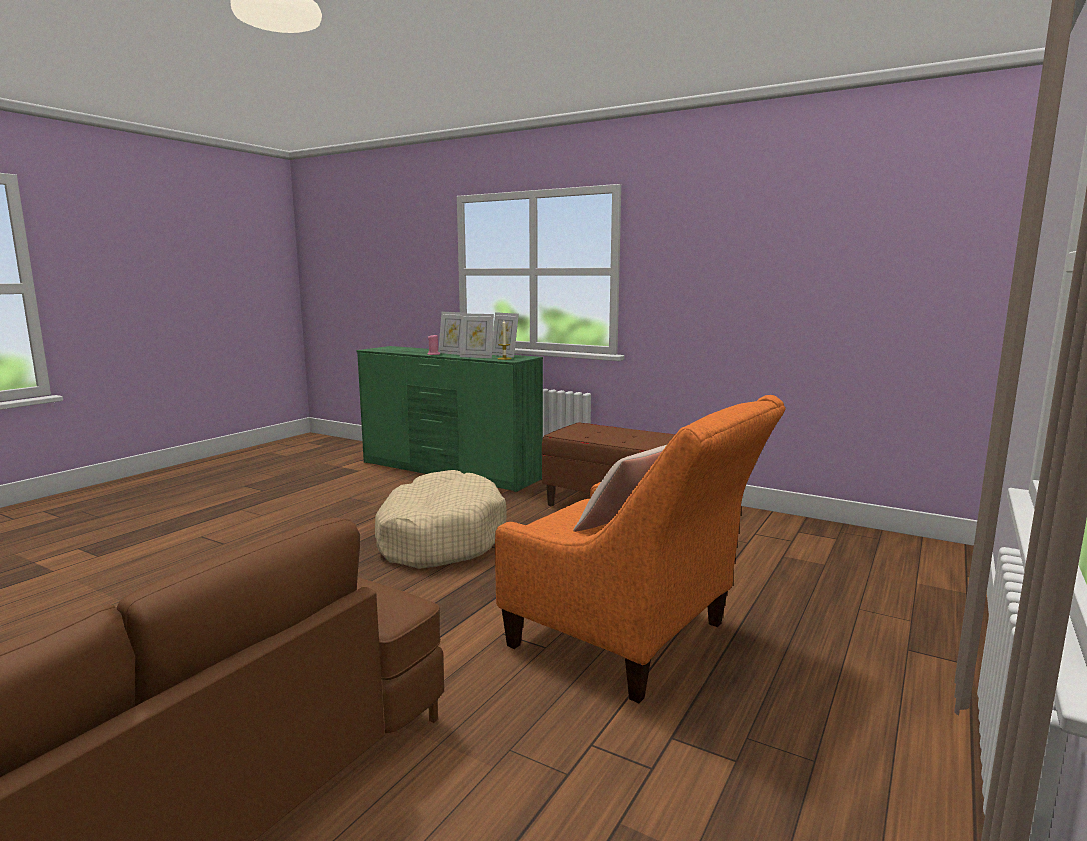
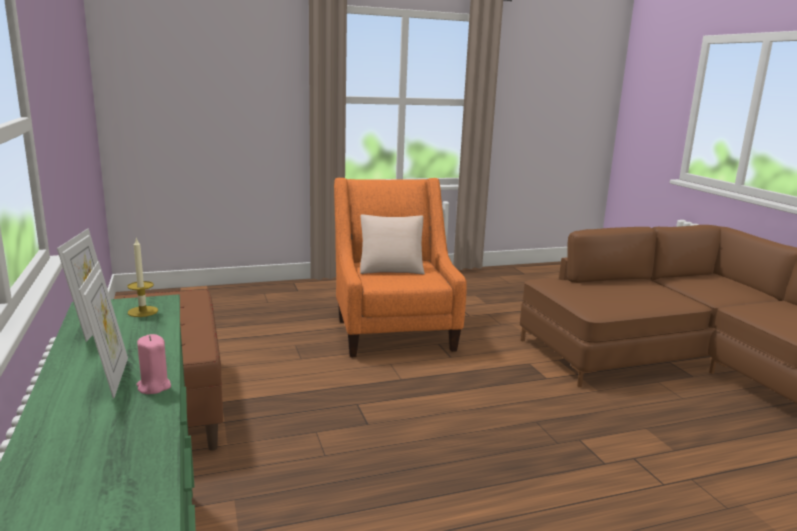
camera: 140 degrees left, 5 degrees up
beige dog bed [375,470,507,569] -> none
picture frame [460,313,494,358] -> none

